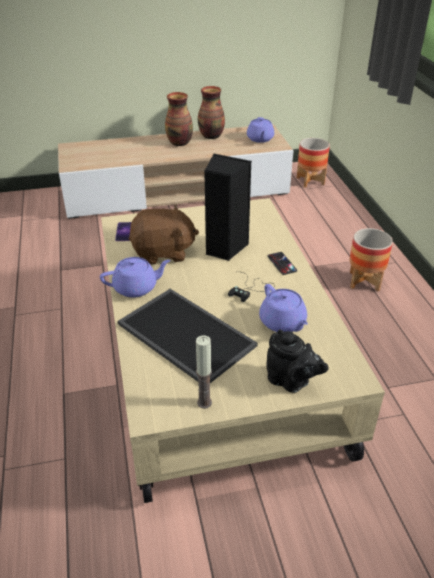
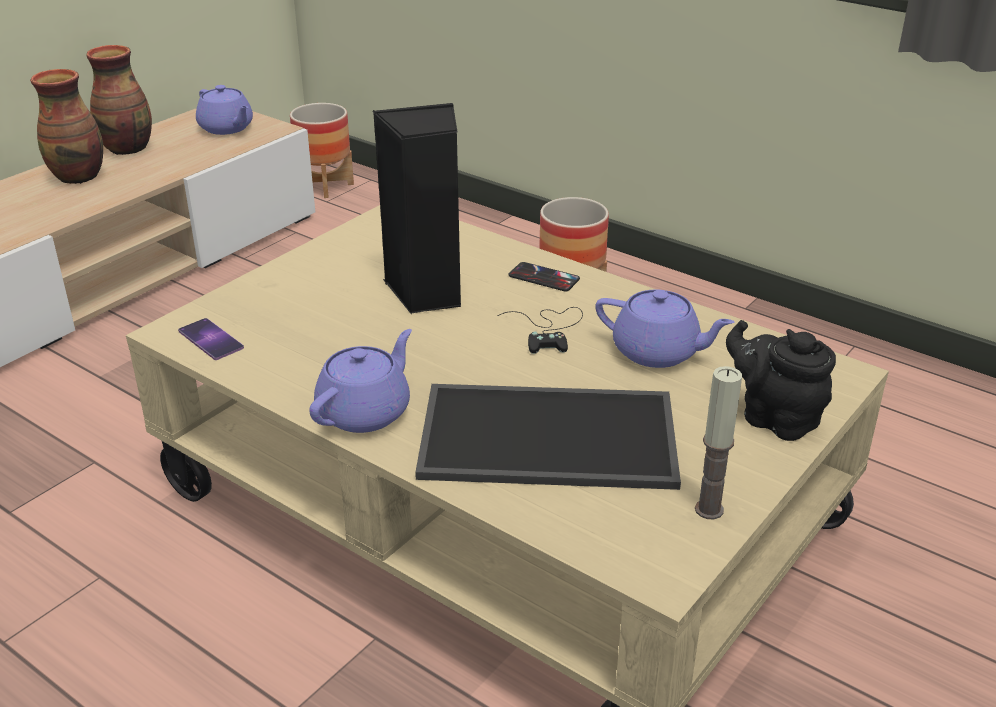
camera: 40 degrees left, 5 degrees down
brown plush toy [129,204,199,265] -> none
black teapot [266,329,329,393] -> black teapot turned 135 degrees counterclockwise [726,320,836,441]

